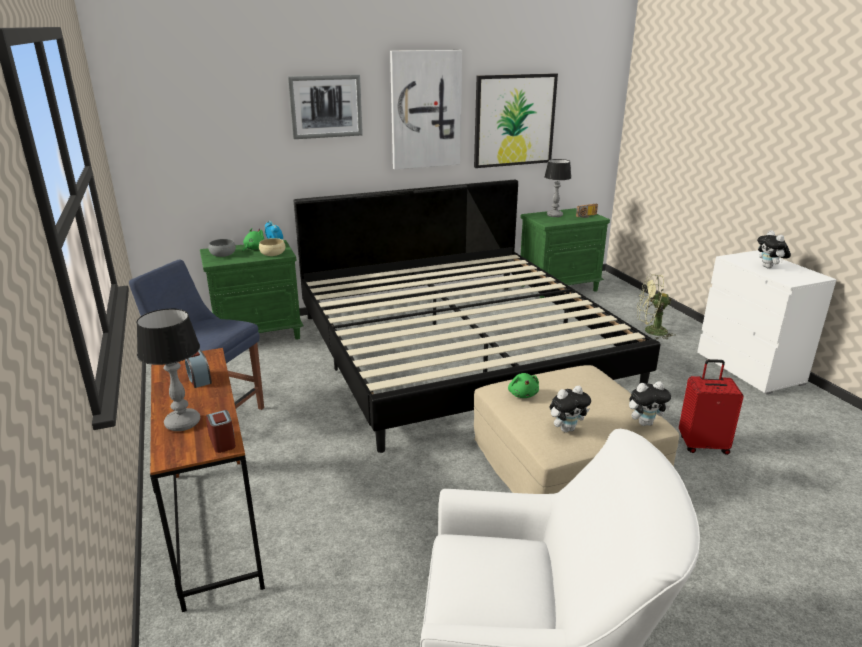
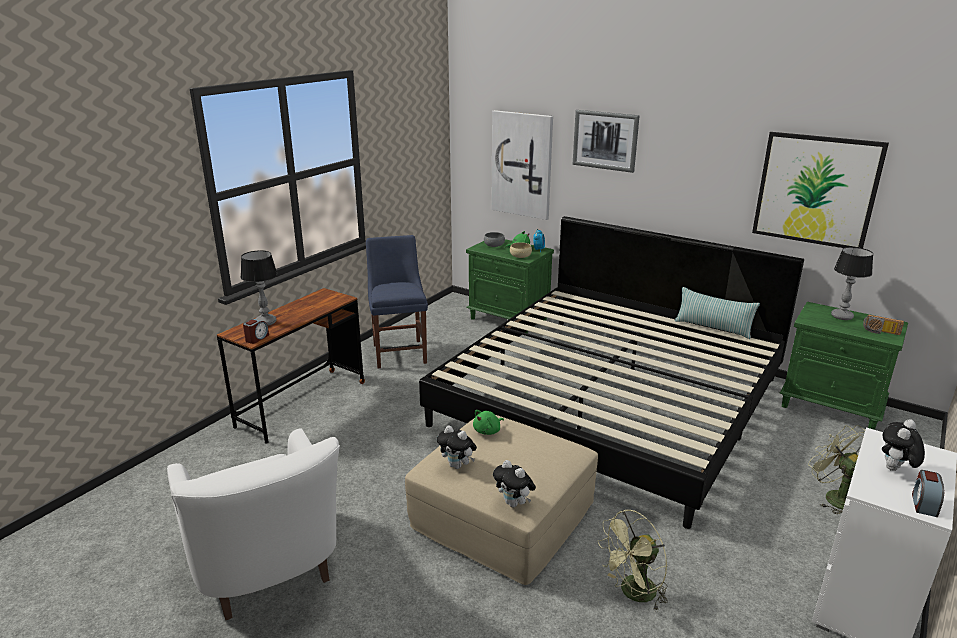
camera: 55 degrees right, 0 degrees up
alarm clock [185,349,212,388] -> alarm clock moved to [912,470,944,517]
picture [390,50,462,169] -> picture moved to [491,110,553,220]
red suitcase [679,359,744,455] -> green fan [598,509,668,612]
none -> pillow [675,287,760,339]

